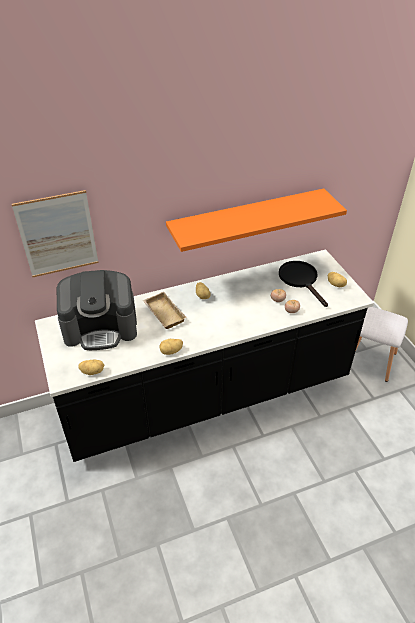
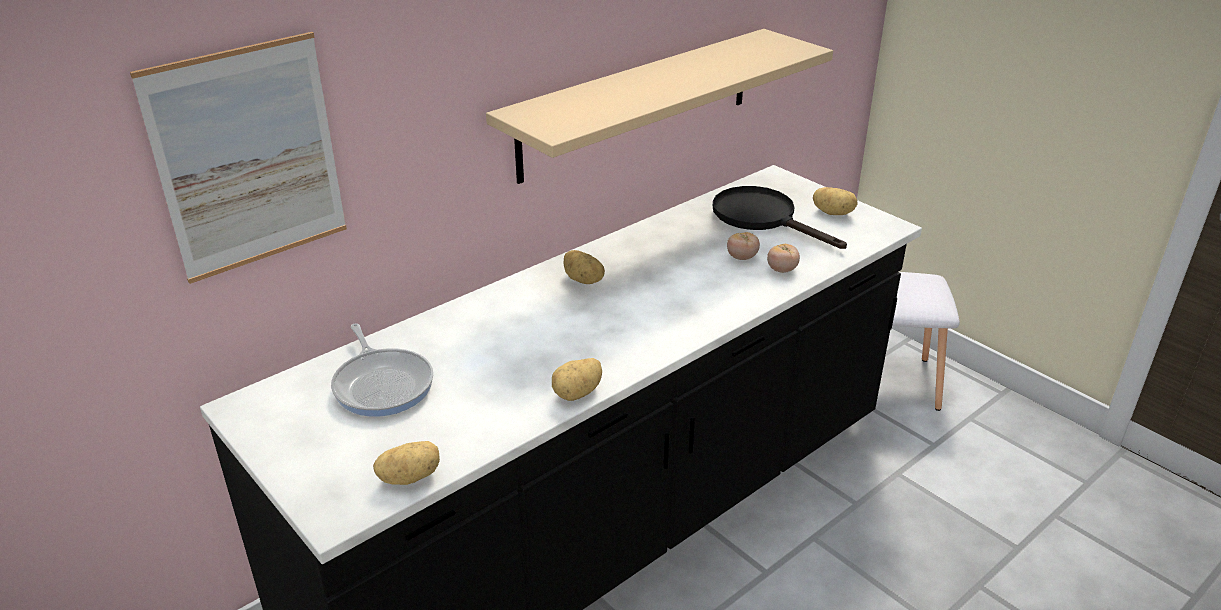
camera: 20 degrees left, 10 degrees down
coffee machine [57,270,137,350] -> frying pan [331,323,433,417]
beige tray [143,292,186,329] -> none
orange shelf [166,188,347,252] -> beige shelf [486,29,833,184]

